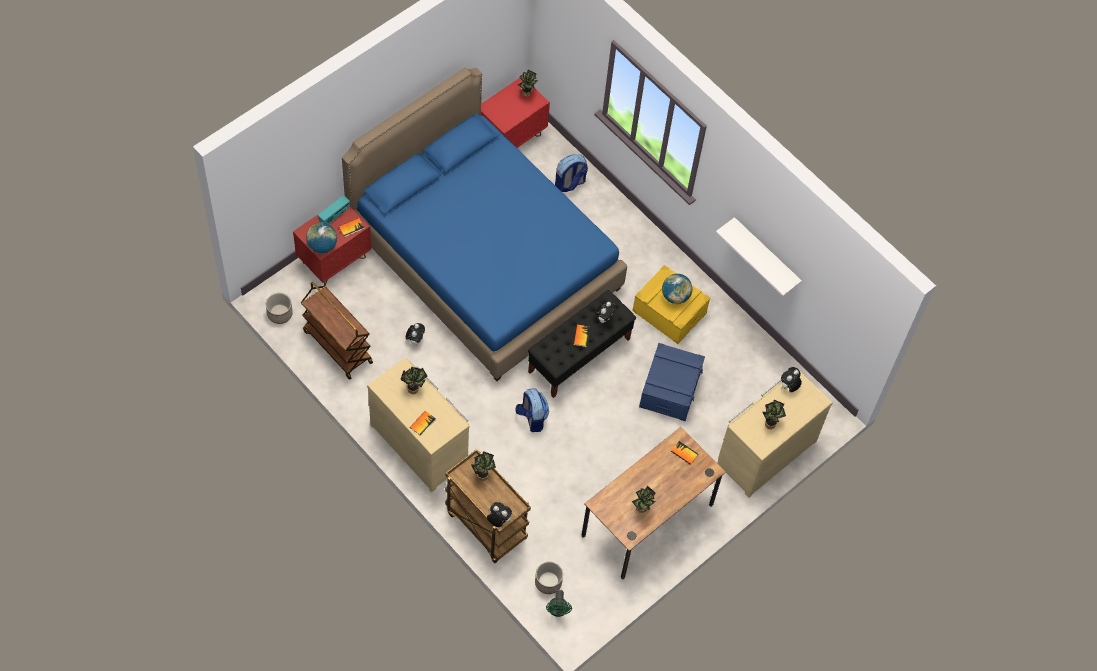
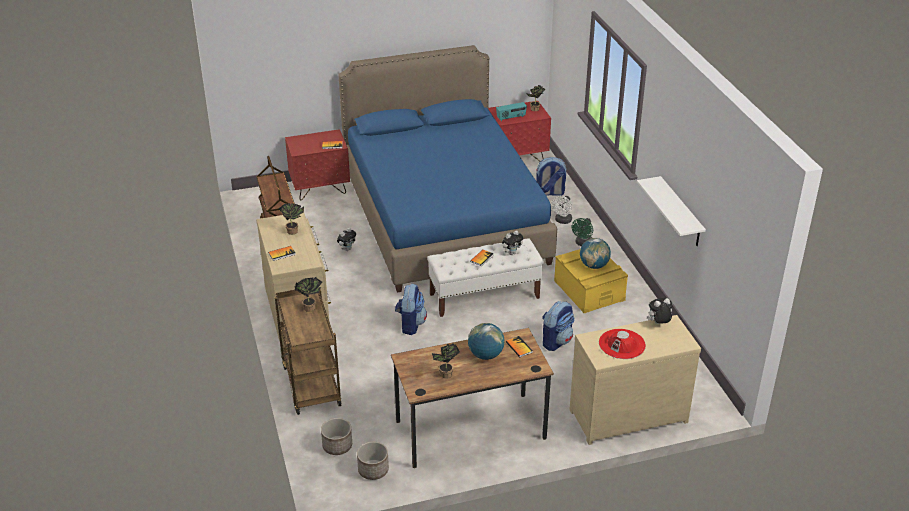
camera: 30 degrees right, 25 degrees down
planter [266,293,293,324] -> planter moved to [357,442,389,480]
globe [306,222,337,253] -> globe moved to [468,323,505,360]
radio [318,195,350,224] -> radio moved to [496,102,527,121]
plush toy [487,502,512,527] -> none
black bench [528,290,636,398] -> white bench [427,238,544,317]
green fan [546,590,572,617] -> green fan moved to [572,218,593,246]
blue storage box [639,343,705,421] -> backpack [542,301,575,351]
potted plant [762,400,786,429] -> red hat [599,329,646,359]
none -> white fan [551,196,572,224]

